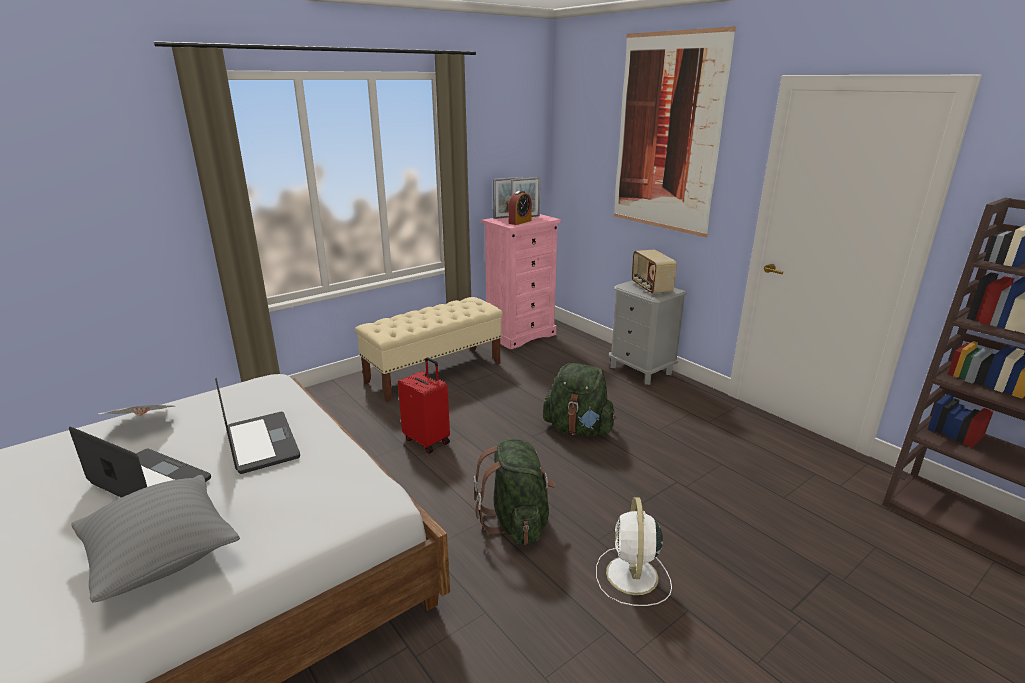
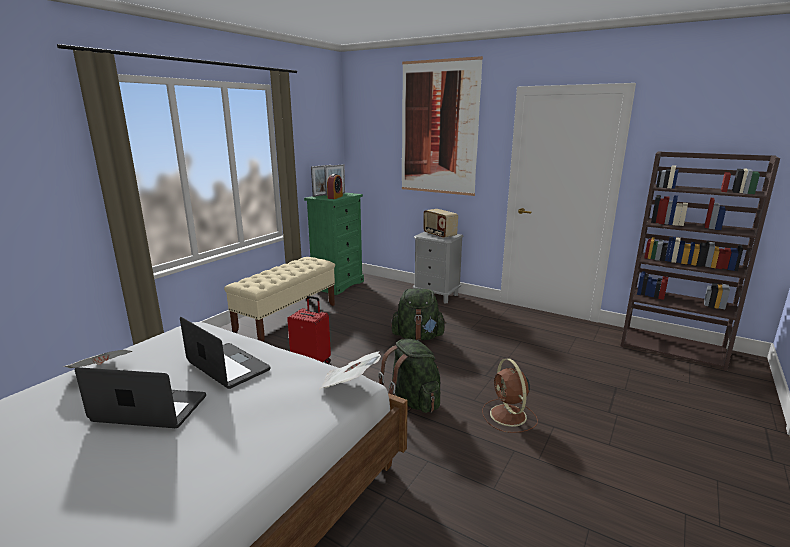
camera: 20 degrees left, 5 degrees down
grey pillow [71,475,240,603] -> none
pink dresser [481,214,561,350] -> green dresser [304,192,364,295]
white fan [596,497,672,606] -> brown fan [482,358,538,433]
none -> newspaper [319,351,381,389]

